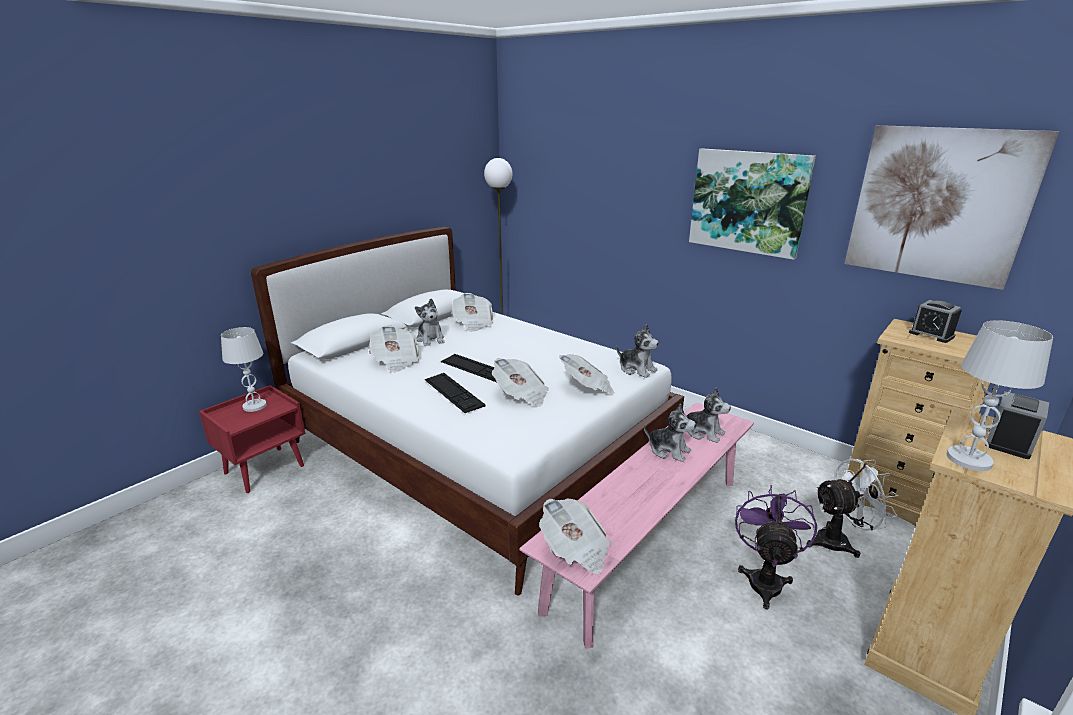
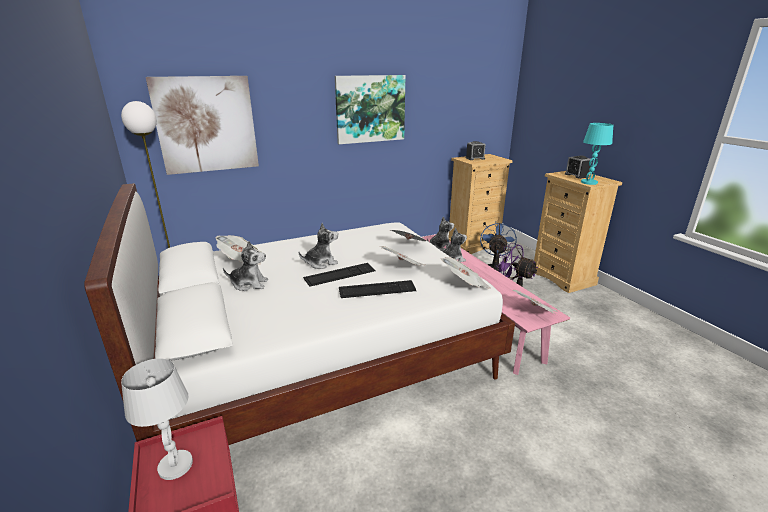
camera: 65 degrees left, 0 degrees up
newspaper [369,325,419,372] -> newspaper moved to [441,257,491,289]
plush toy [616,324,659,378] -> plush toy moved to [299,223,338,269]
white fan [806,459,899,558] -> blue fan [480,223,517,271]
picture [844,125,1059,290] -> picture moved to [146,76,259,175]
white table lamp [947,320,1053,471] -> turquoise table lamp [581,123,613,185]

